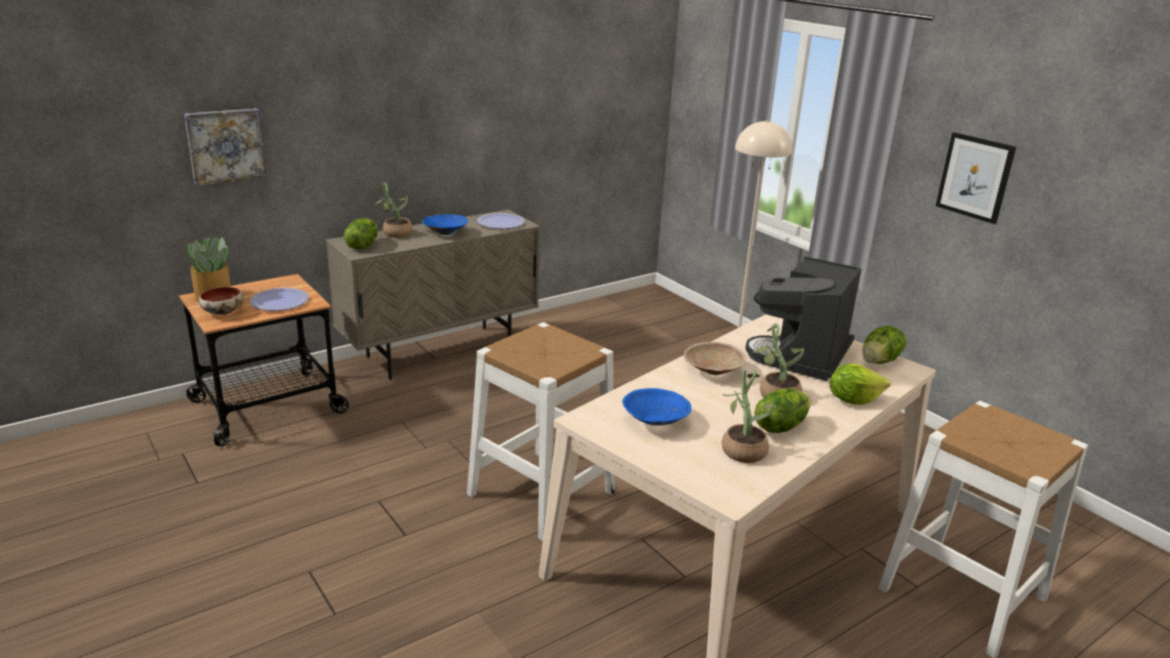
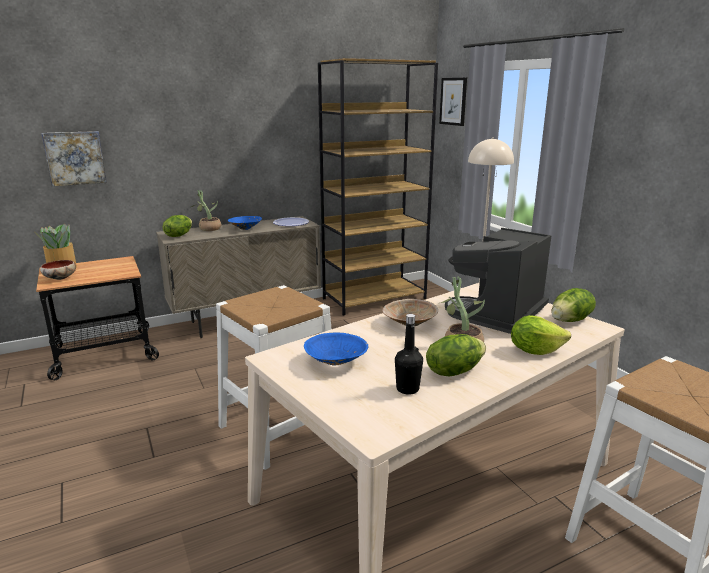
camera: 10 degrees right, 5 degrees down
plate [249,288,309,311] -> none
potted plant [722,370,777,463] -> black bottle [395,314,423,395]
picture [936,132,1016,224] -> picture moved to [439,78,467,126]
none -> brown bookcase [318,58,438,316]

